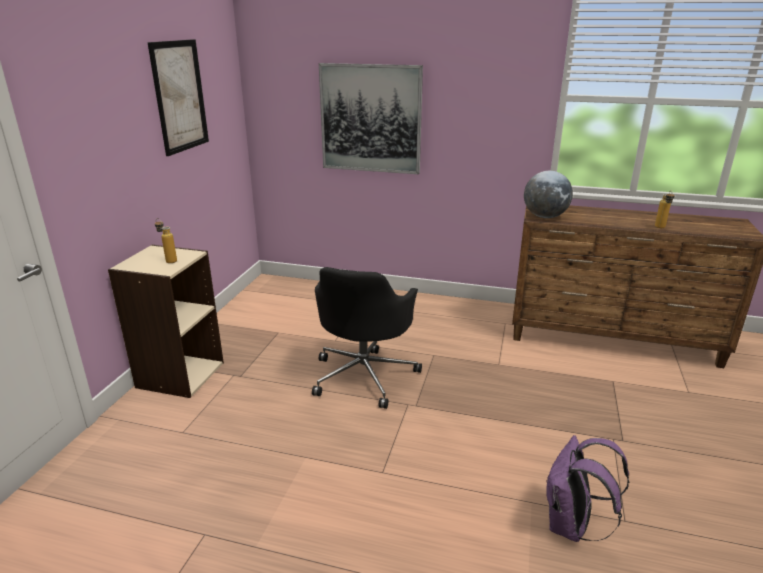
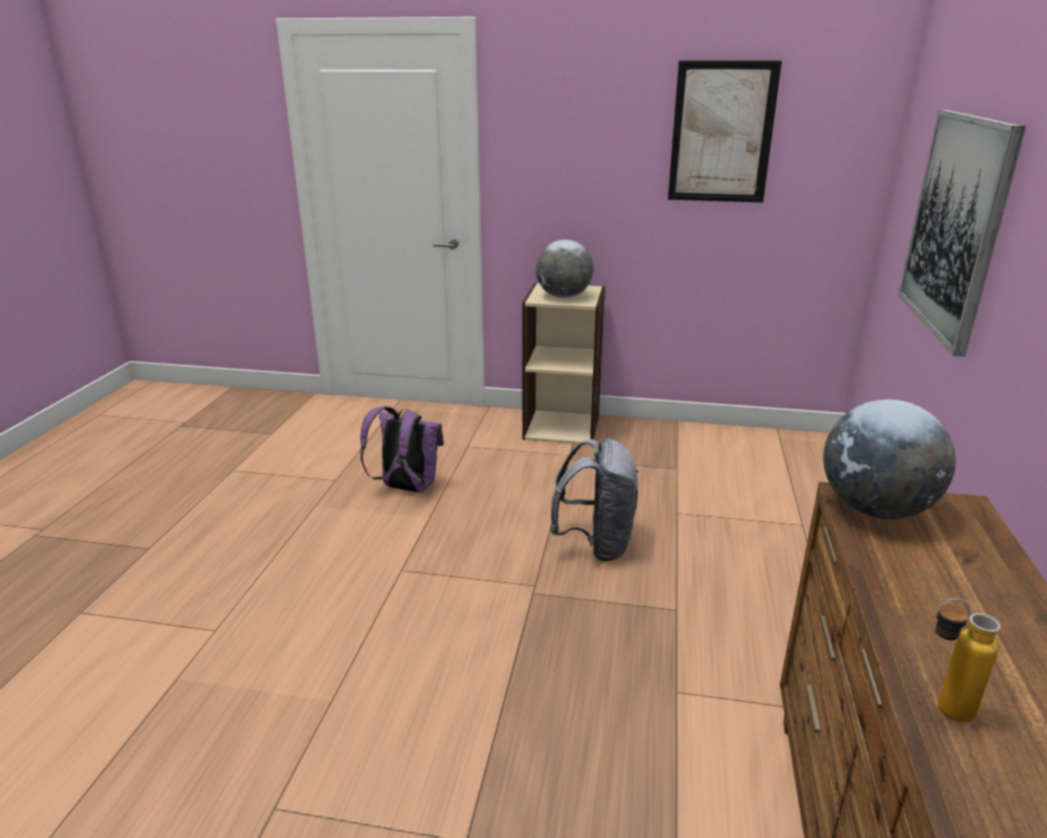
camera: 85 degrees right, 0 degrees up
bottle [155,218,177,263] -> globe [536,240,593,298]
black office chair [312,267,422,409] -> grey backpack [550,438,639,562]
purple backpack [546,435,629,542] -> purple backpack moved to [360,406,444,493]

